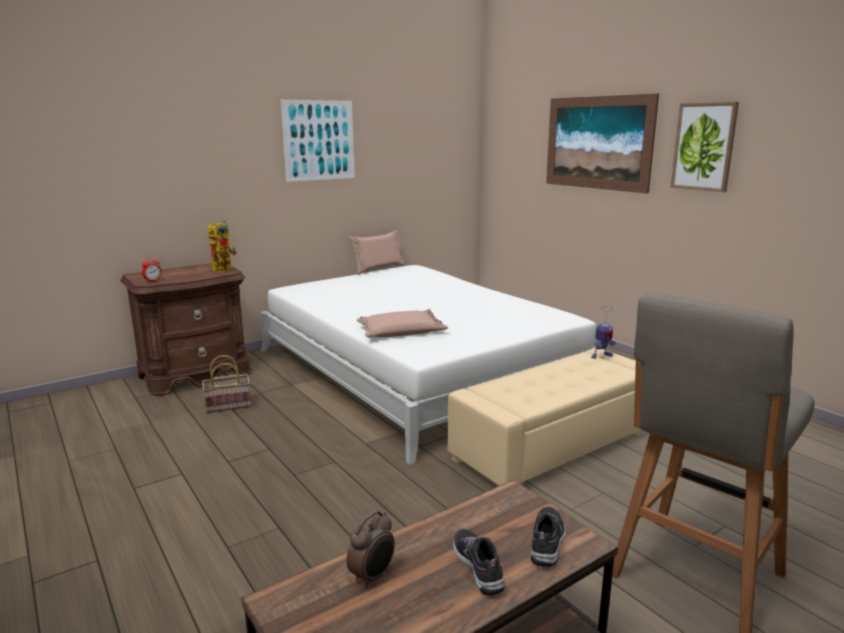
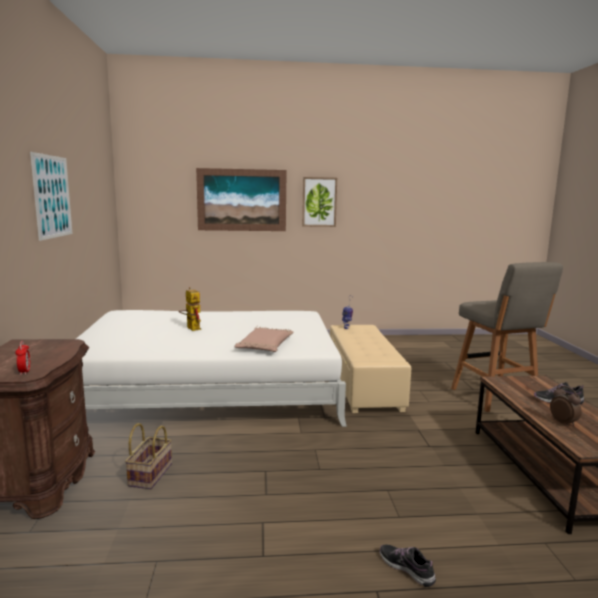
camera: 60 degrees left, 5 degrees down
toy robot [207,220,237,272] -> toy robot moved to [179,287,201,331]
beige pillow [349,230,404,275] -> none
shoe [531,507,566,567] -> shoe moved to [380,545,436,587]

